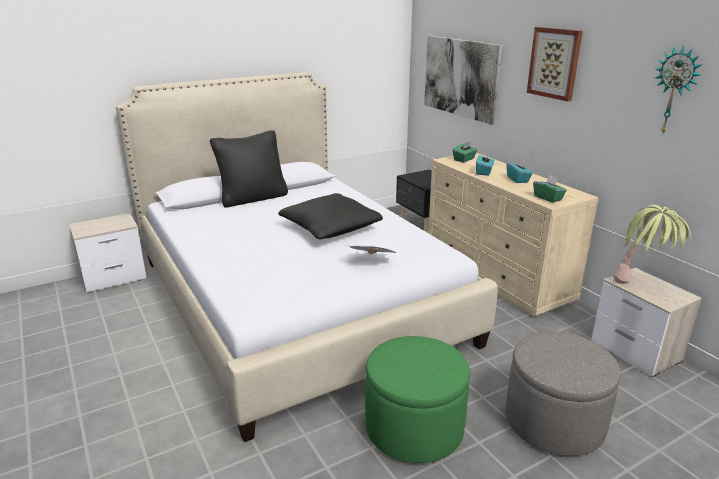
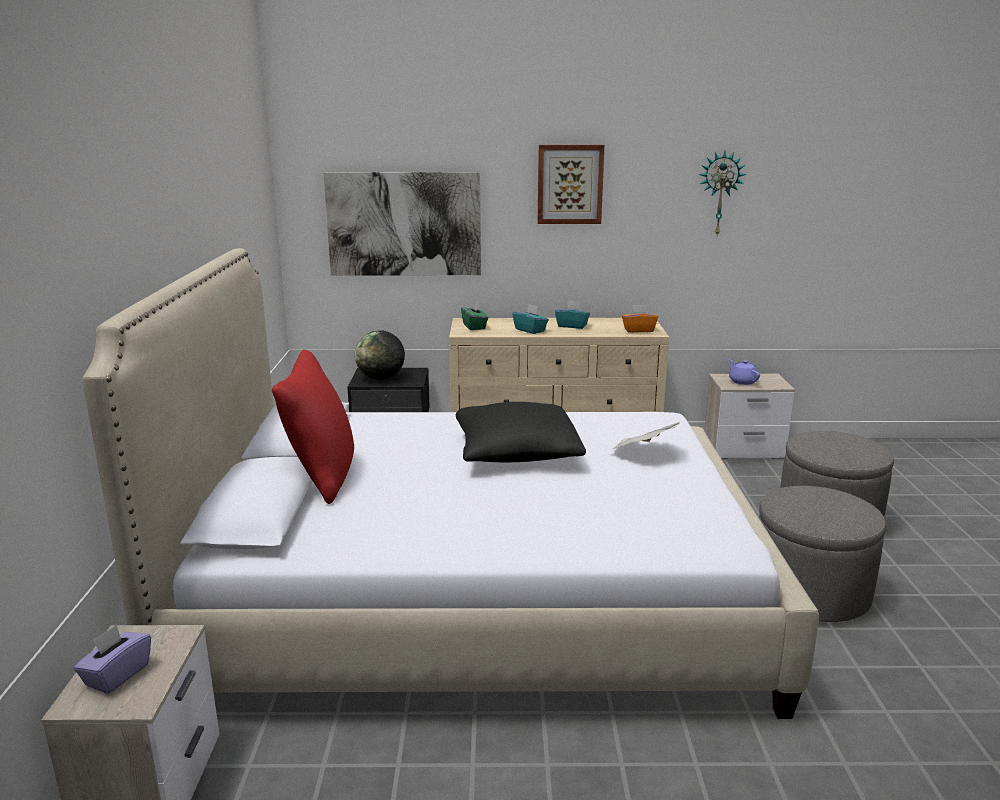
camera: 60 degrees left, 5 degrees down
black pillow [210,130,288,207] -> red pillow [272,350,354,504]
green ottoman [365,336,470,463] -> grey ottoman [759,486,886,622]
green tissue box [533,175,567,203] -> orange tissue box [622,305,658,333]
potted plant [613,205,691,284] -> purple teapot [729,359,760,385]
none -> purple tissue box [74,624,151,694]
none -> globe [355,330,405,380]

